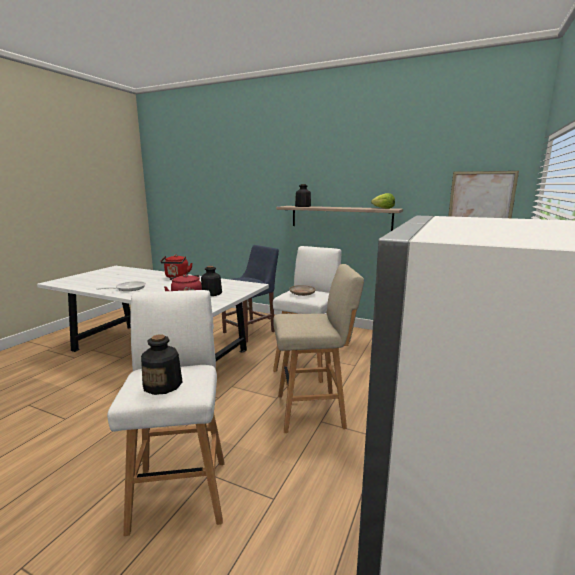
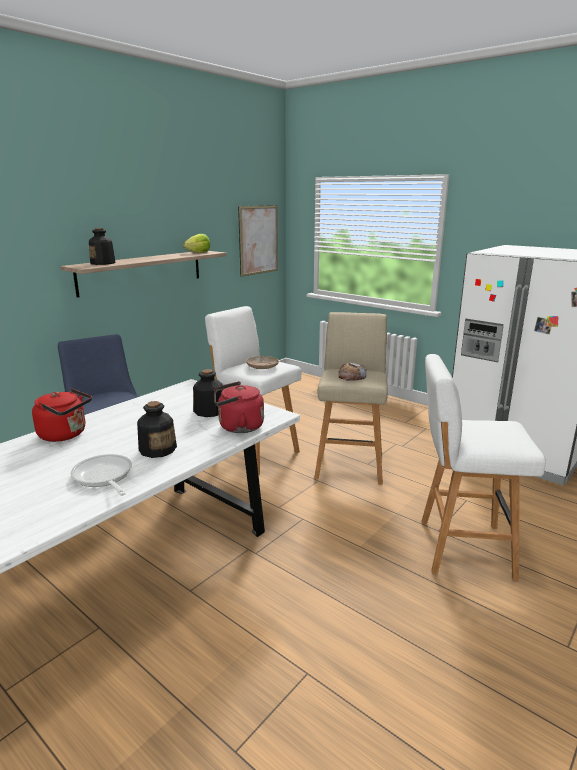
camera: 75 degrees left, 5 degrees up
bottle [141,334,183,395] -> bottle moved to [137,401,177,458]
none -> bread [338,363,367,381]

